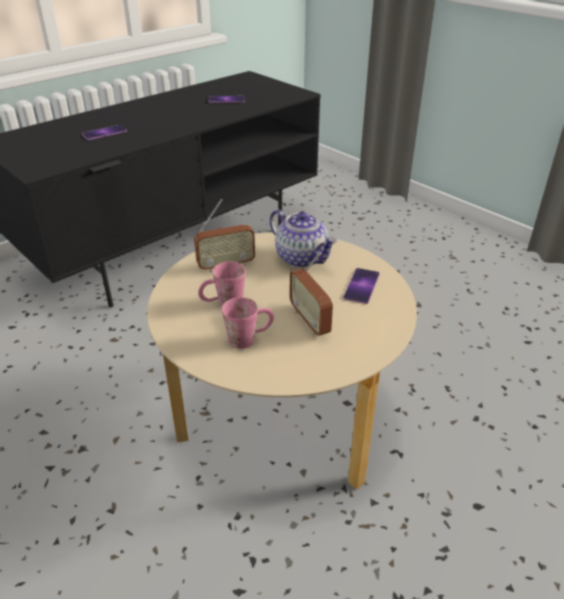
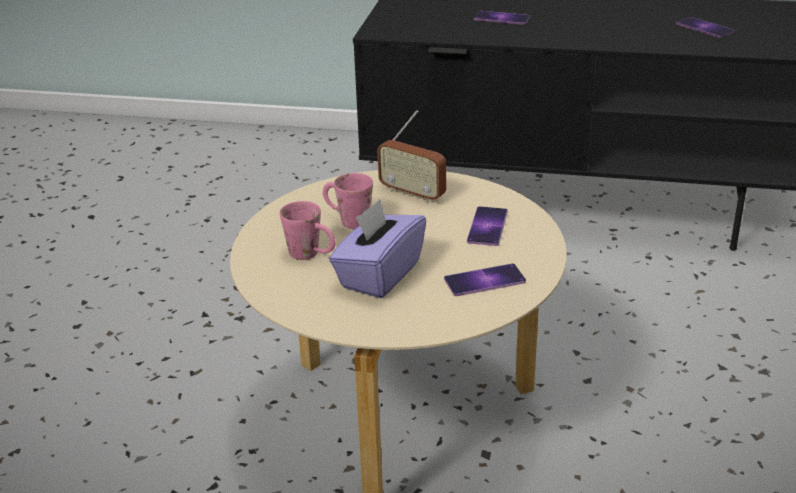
camera: 55 degrees right, 5 degrees down
teapot [270,209,337,268] -> phone [467,206,508,246]
radio [290,252,333,336] -> purple tissue box [329,199,426,298]

